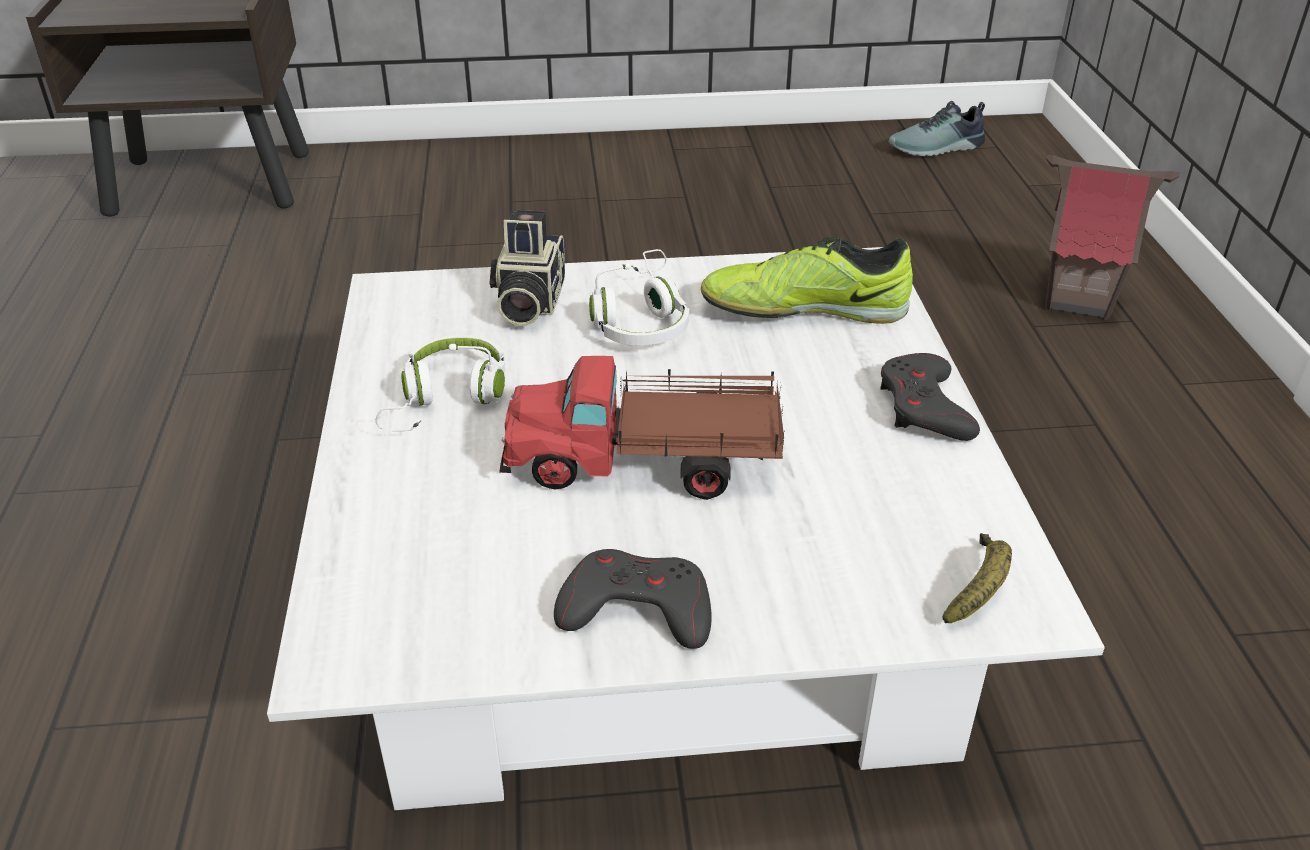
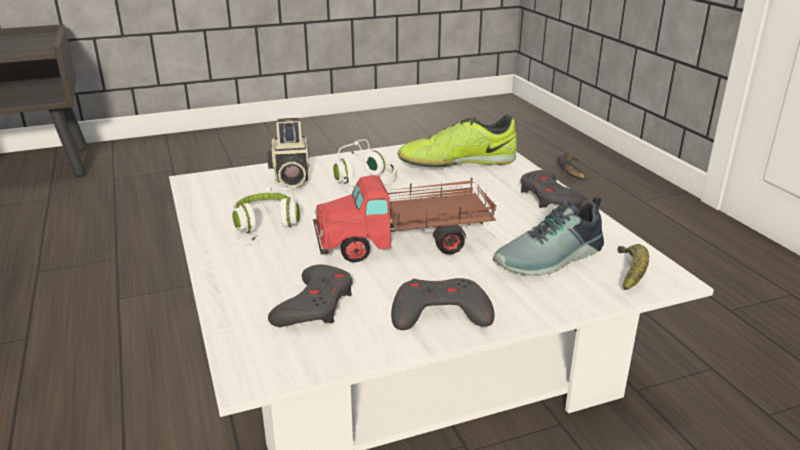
camera: 15 degrees left, 10 degrees down
shoe [888,101,985,156] -> shoe moved to [493,196,604,276]
toy house [1045,155,1180,319] -> banana [558,152,587,179]
none -> grey game controller [268,264,352,327]

